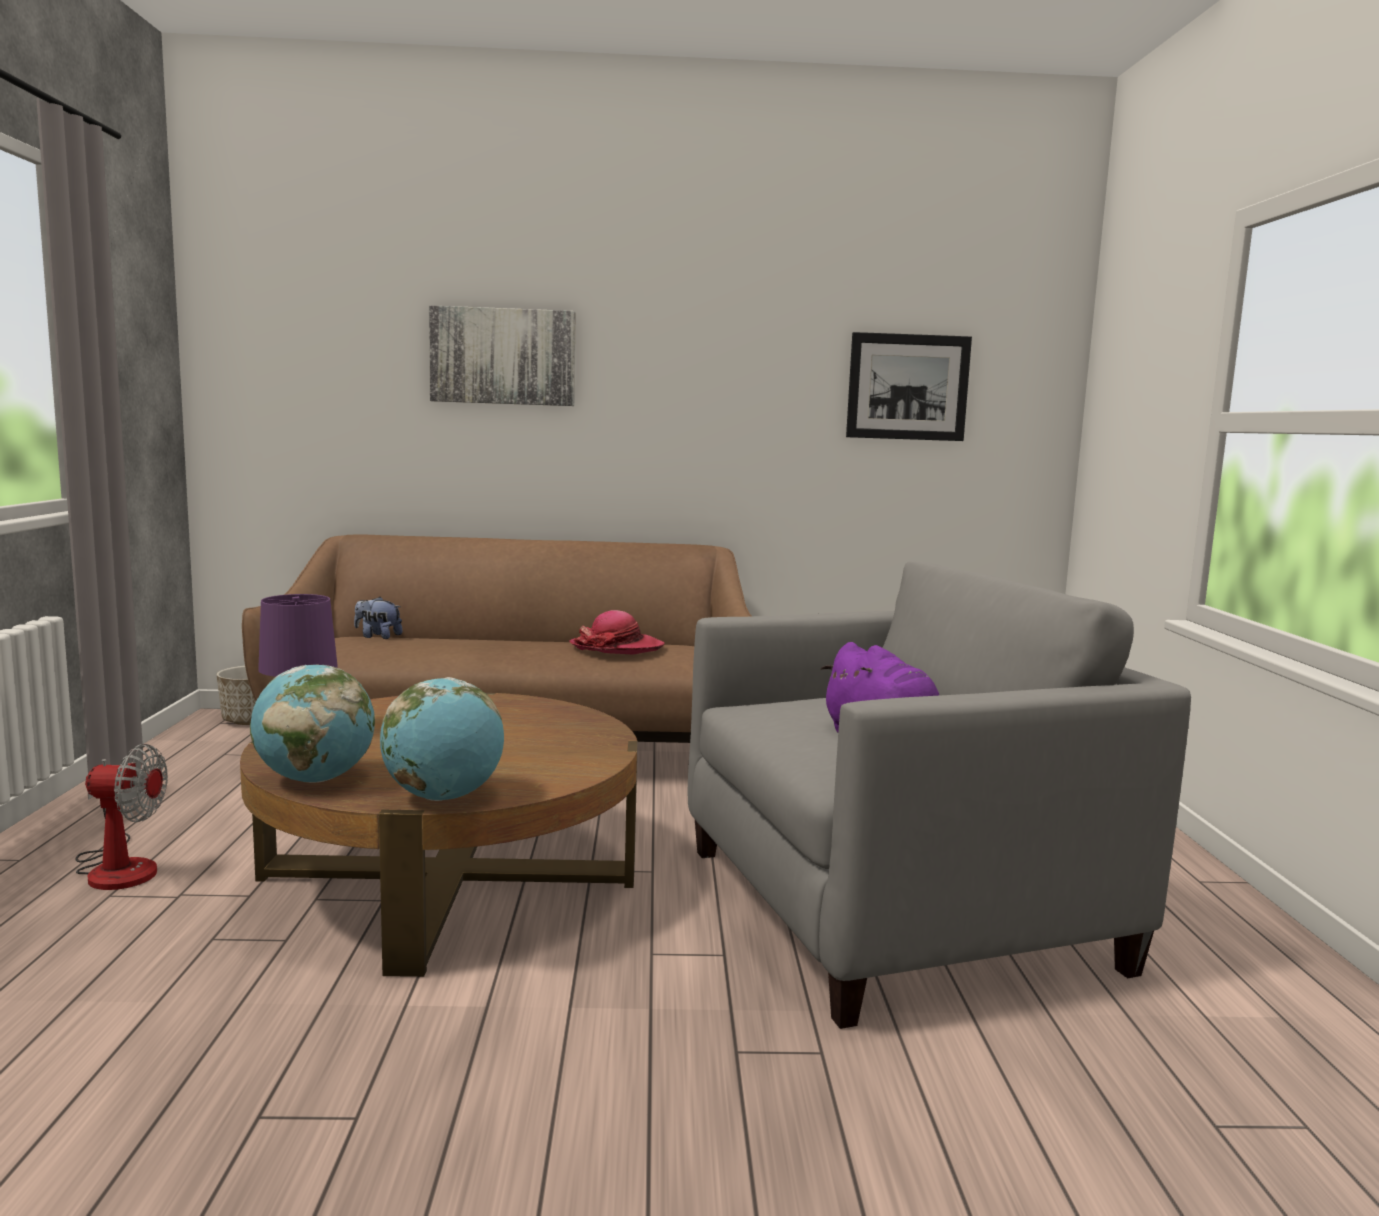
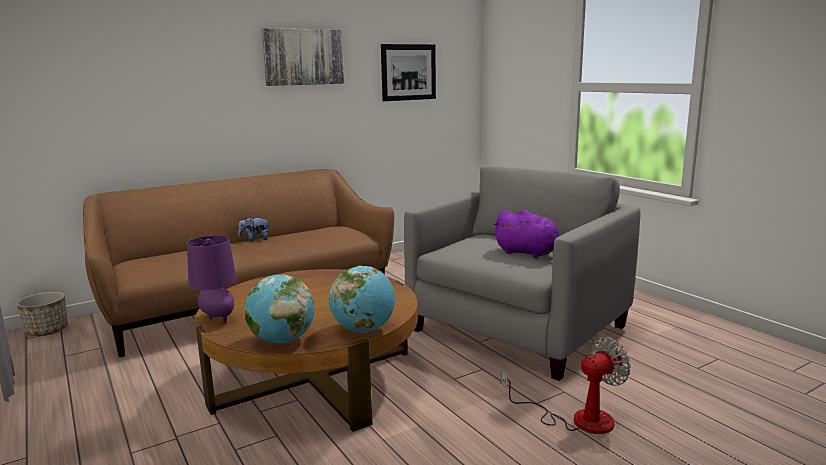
camera: 30 degrees left, 5 degrees up
fan [76,744,168,890] -> fan moved to [501,337,631,434]
plush toy [354,597,402,639] -> plush toy moved to [238,216,270,241]
picture [429,305,576,406] -> picture moved to [262,28,344,86]
hat [569,610,665,655] -> none

